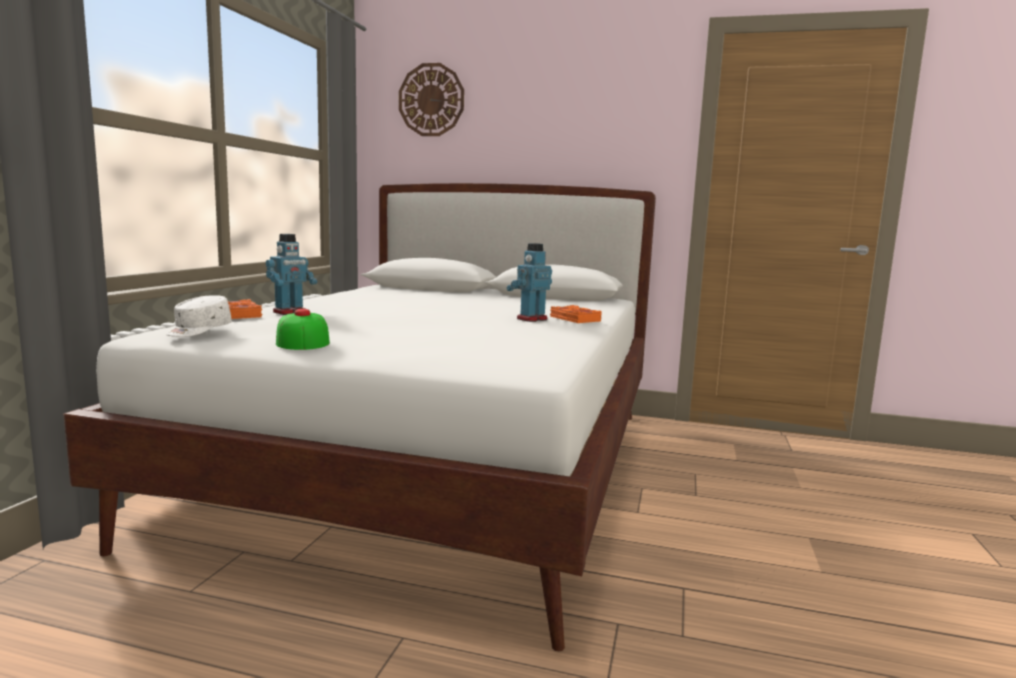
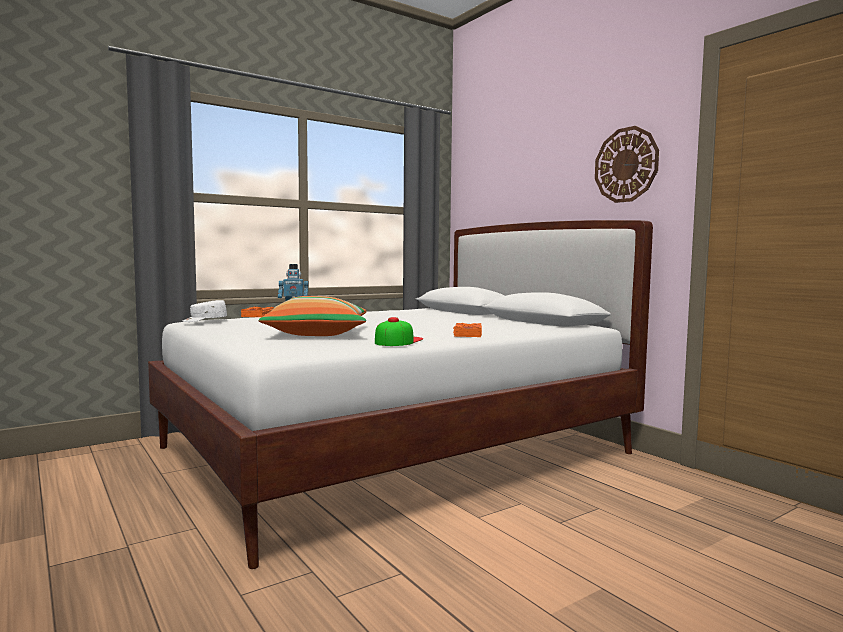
camera: 40 degrees right, 5 degrees down
cap [276,309,330,350] -> cap moved to [375,317,423,346]
wall clock [399,63,464,136] -> wall clock moved to [595,126,659,203]
toy robot [507,243,552,322] -> none
none -> pillow [259,296,367,336]

